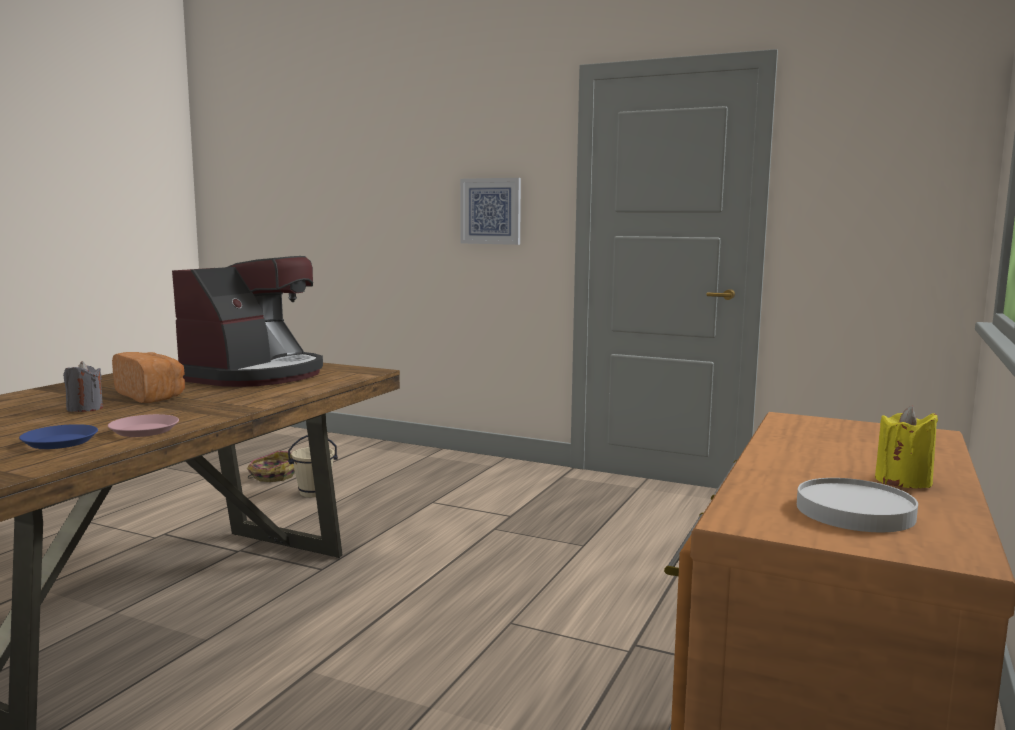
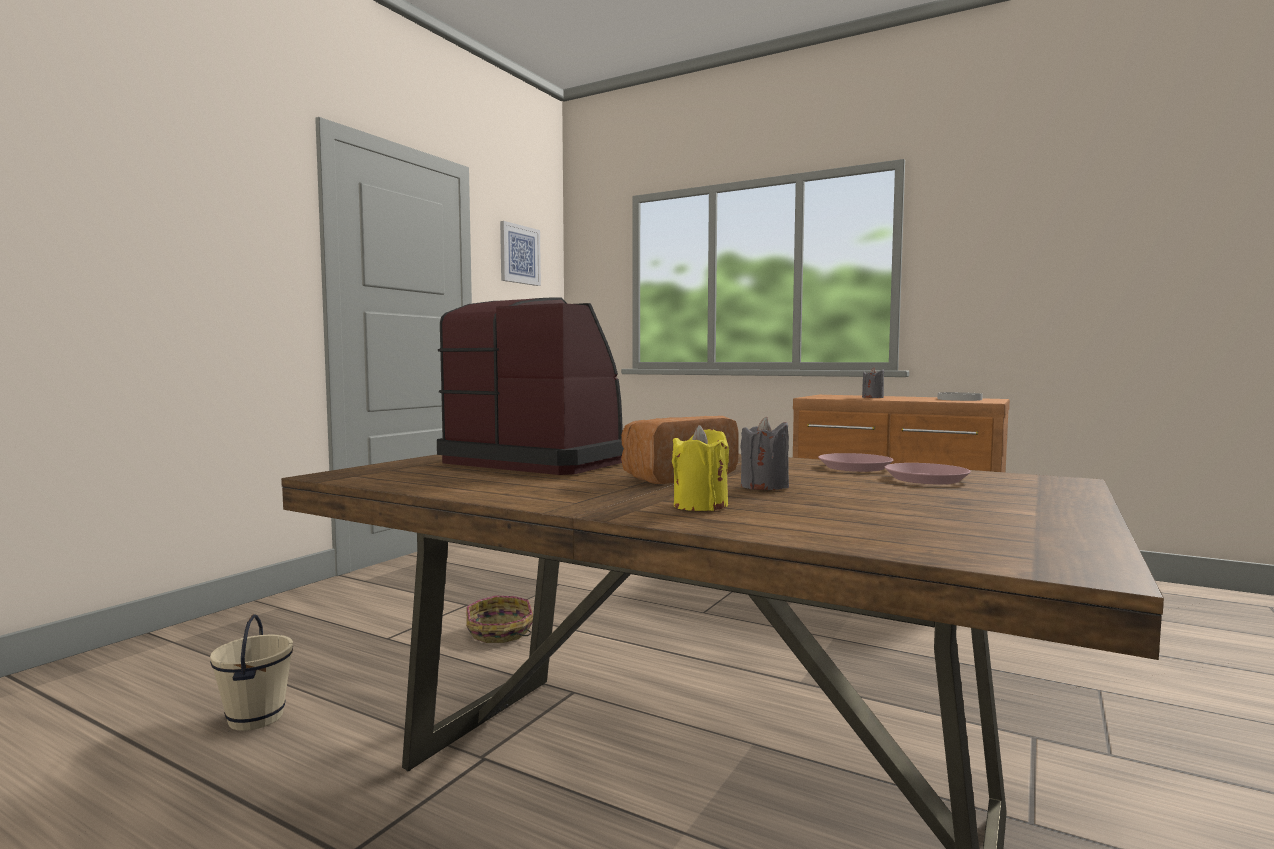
camera: 85 degrees left, 5 degrees down
blue plate [19,424,98,449] -> pink plate [884,463,971,484]
basket [247,451,295,482] -> basket moved to [466,596,533,643]
picture [460,178,521,245] -> picture moved to [500,221,541,286]
yellow candle [875,406,938,488] -> yellow candle moved to [672,425,729,511]
none -> grey candle [862,367,885,398]

